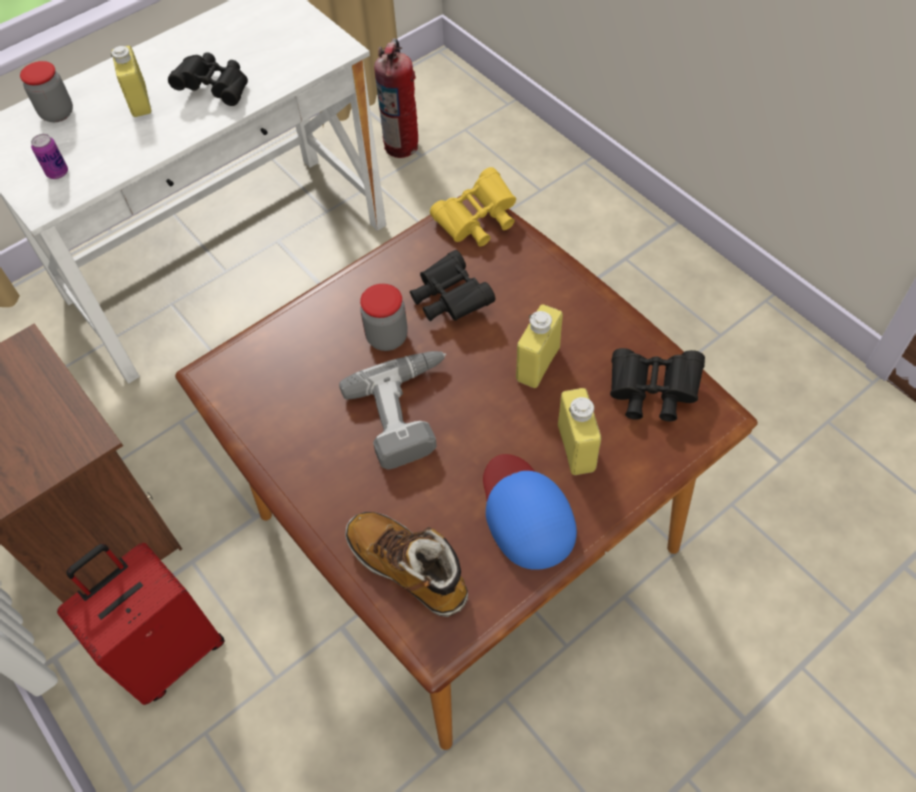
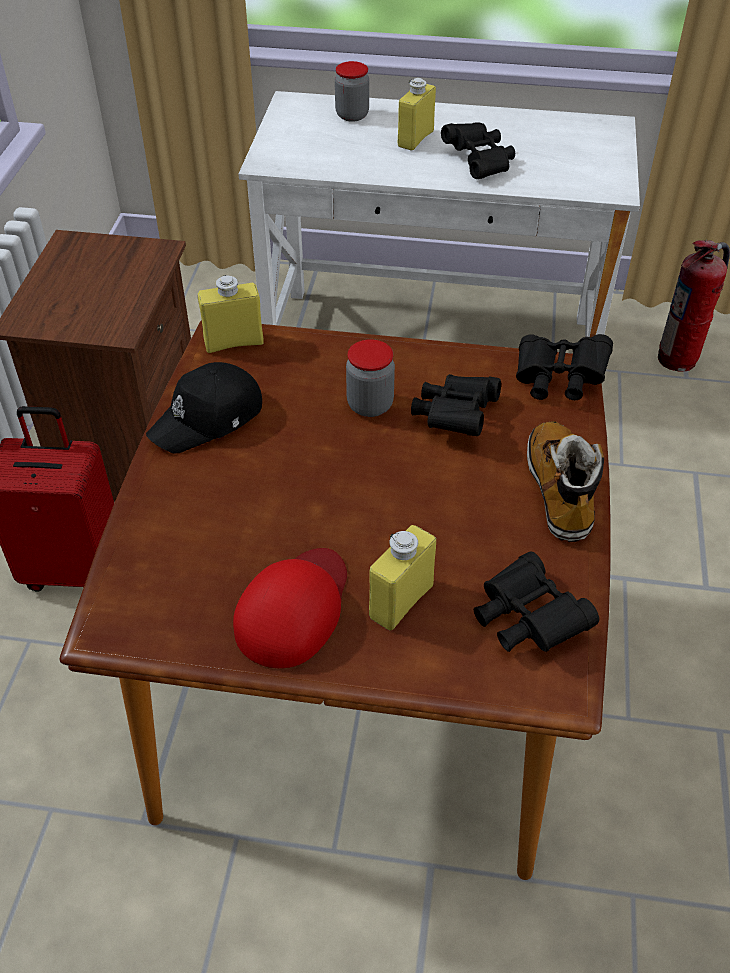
camera: 45 degrees right, 10 degrees down
can [31,134,68,179] -> none
power drill [339,351,446,470] -> none
boot [345,512,468,617] -> boot moved to [527,421,604,542]
yellow binoculars [430,167,516,247] -> black binoculars [516,334,613,400]
blue cap [483,454,577,570] -> red cap [233,548,347,668]
yellow bottle [516,305,563,388] -> yellow bottle moved to [198,275,264,353]
none -> black cap [146,362,262,454]

